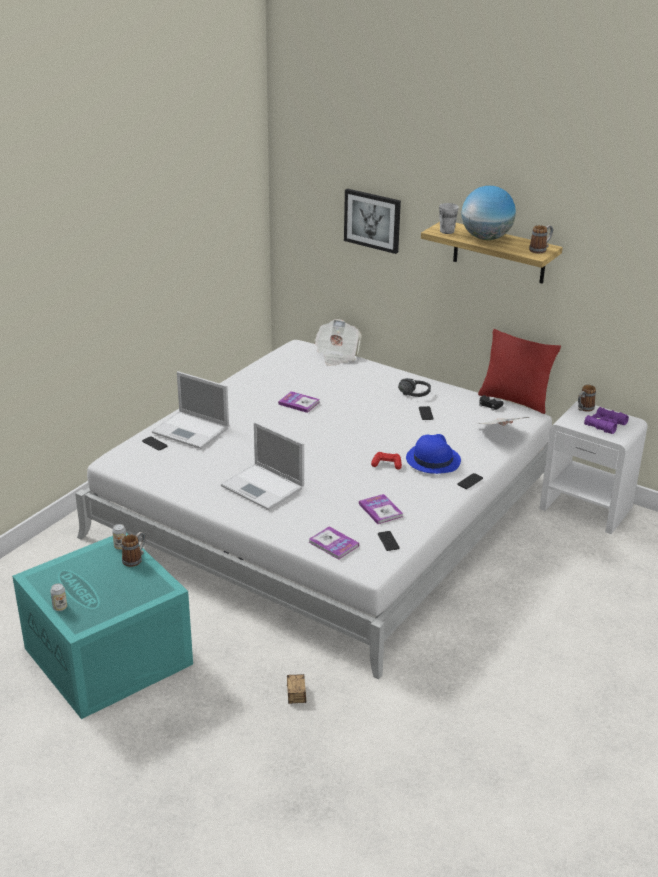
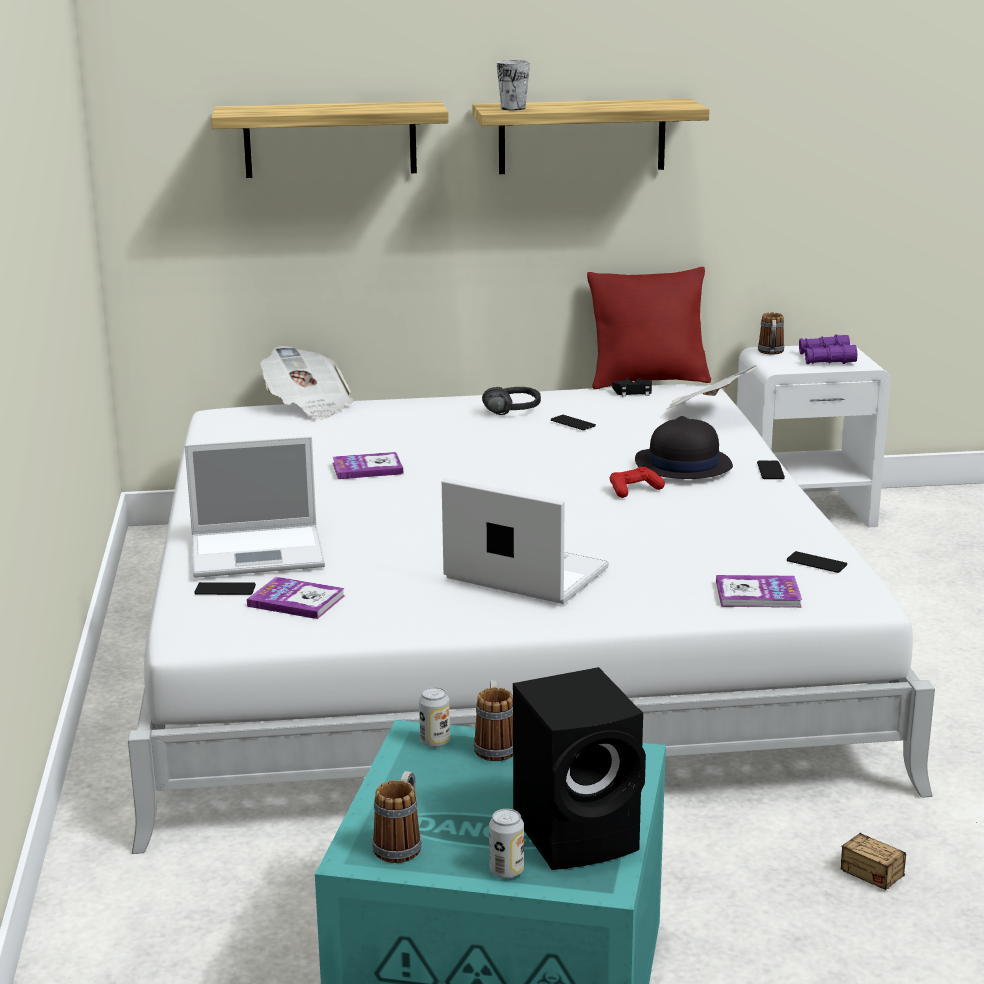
camera: 40 degrees left, 10 degrees down
laptop [221,422,304,510] -> laptop turned 150 degrees counterclockwise [442,478,609,604]
picture [344,189,401,254] -> shelf [211,101,449,178]
book [359,494,403,524] -> book moved to [247,577,345,619]
blue hat [406,434,461,474] -> black hat [635,416,733,479]
globe [461,186,516,240] -> none
mug [529,225,553,254] -> mug moved to [372,771,422,863]
none -> black speaker [513,667,646,870]

